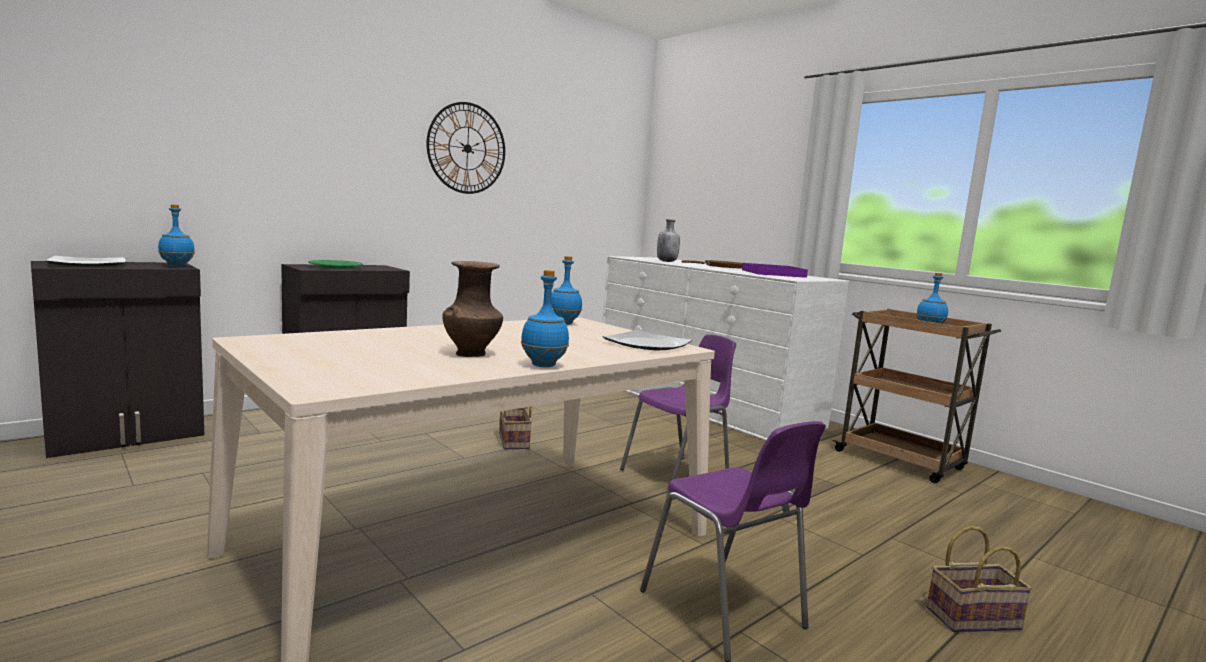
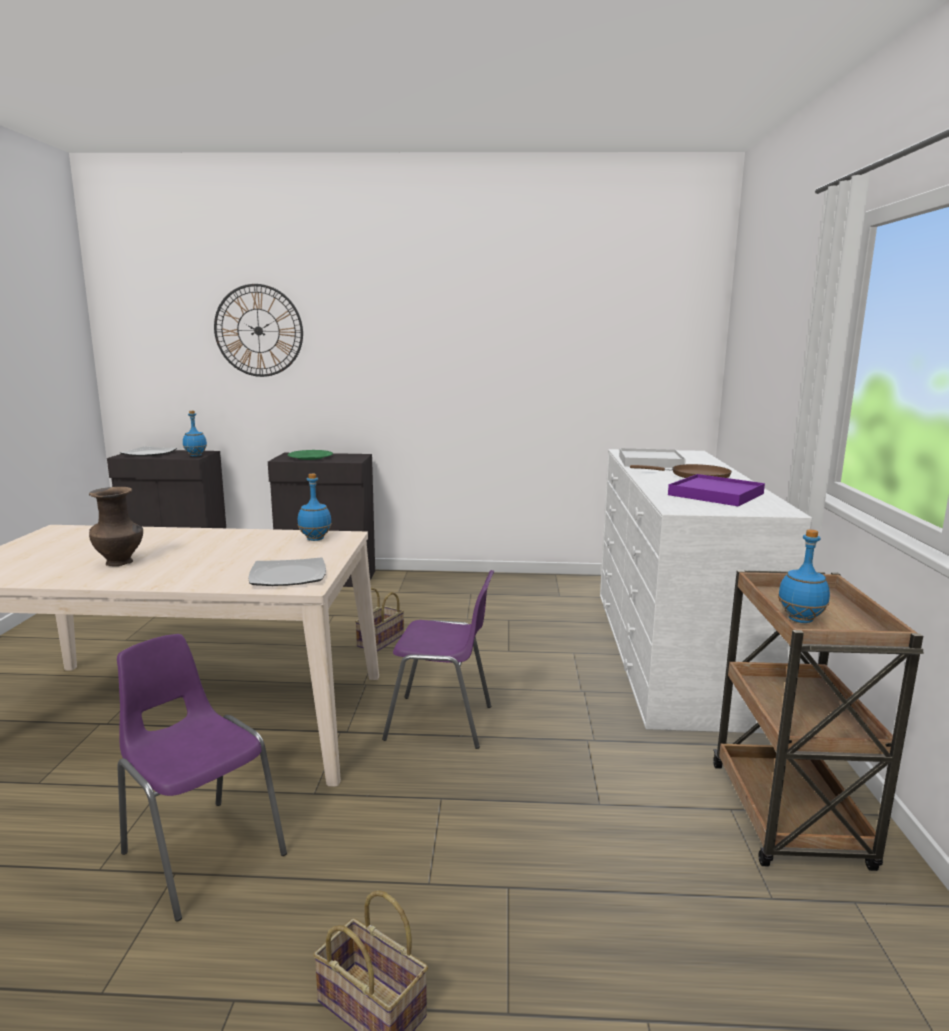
camera: 45 degrees right, 5 degrees up
wall clock [426,102,505,194] -> wall clock moved to [214,284,303,377]
blue bottle [521,270,569,367] -> none
purple chair [640,421,826,662] -> purple chair turned 120 degrees clockwise [117,634,287,922]
grey bottle [657,219,680,262] -> white tray [619,448,686,468]

